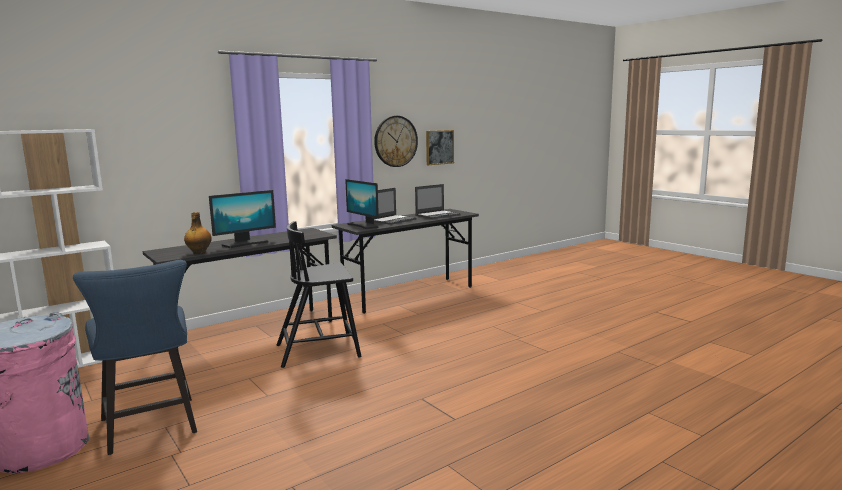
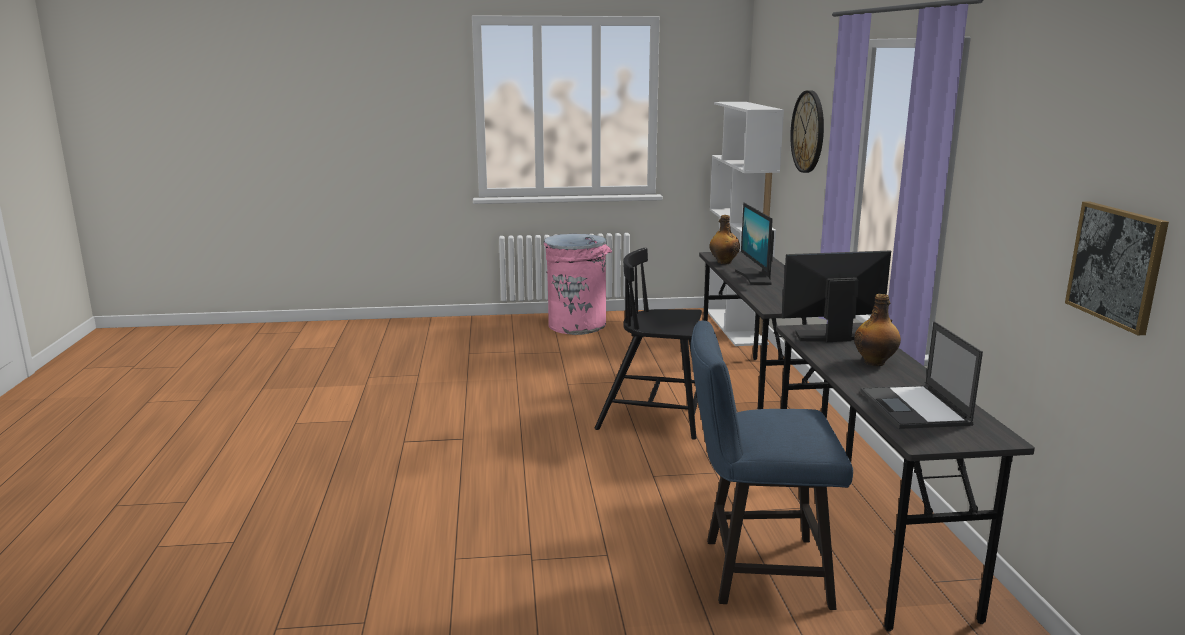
camera: 120 degrees right, 5 degrees up
blue chair [73,260,197,455] -> blue chair moved to [691,321,853,610]
black chair [276,221,361,368] -> black chair turned 90 degrees counterclockwise [595,248,702,440]
wall clock [374,116,418,167] -> wall clock moved to [790,90,824,173]
laptop [374,188,417,225] -> bottle [854,294,901,366]

